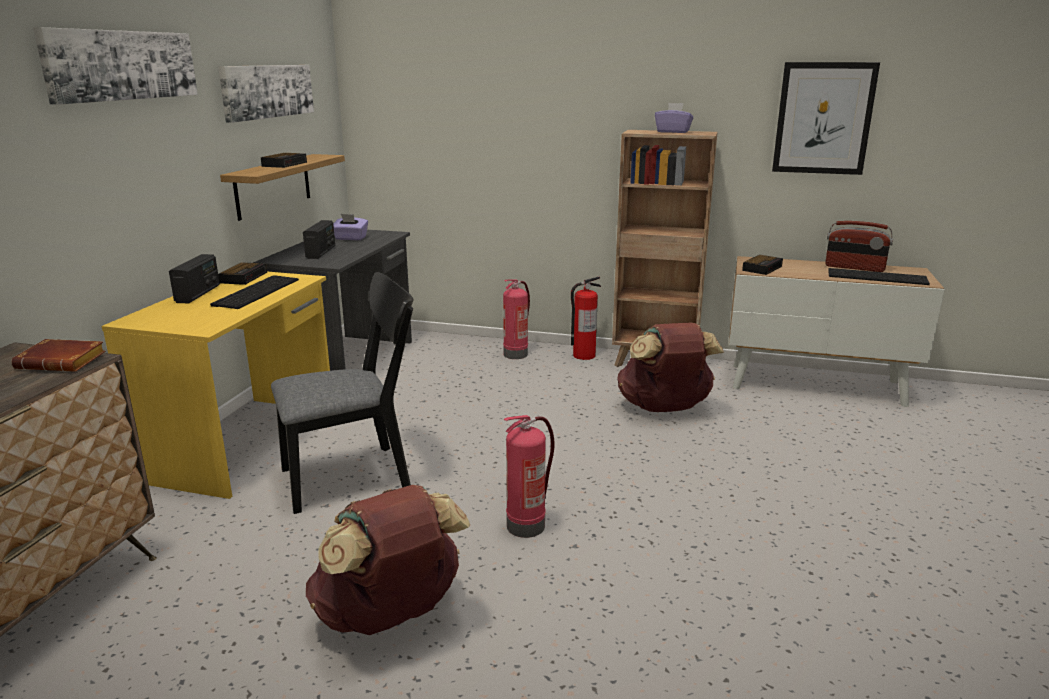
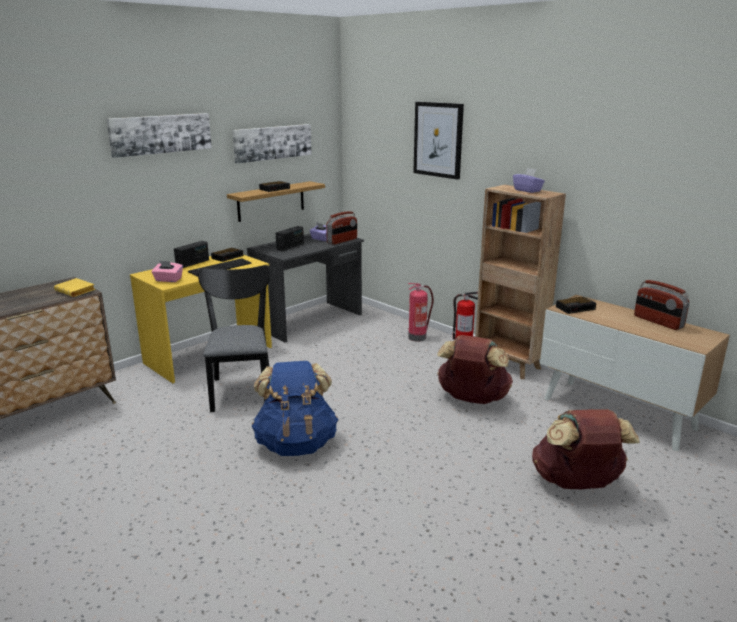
camera: 30 degrees right, 0 degrees up
brown book [11,339,106,372] -> yellow book [54,278,95,297]
black chair [271,272,414,514] -> black chair turned 105 degrees counterclockwise [198,265,270,412]
brown backpack [306,485,470,635] -> brown backpack moved to [532,409,640,489]
fire extinguisher [504,415,554,538] -> blue backpack [252,361,338,456]
picture [772,62,880,175] -> picture moved to [413,102,464,180]
keyboard [828,268,930,285] -> none
none -> pink tissue box [151,260,183,282]
none -> radio [326,211,357,245]

